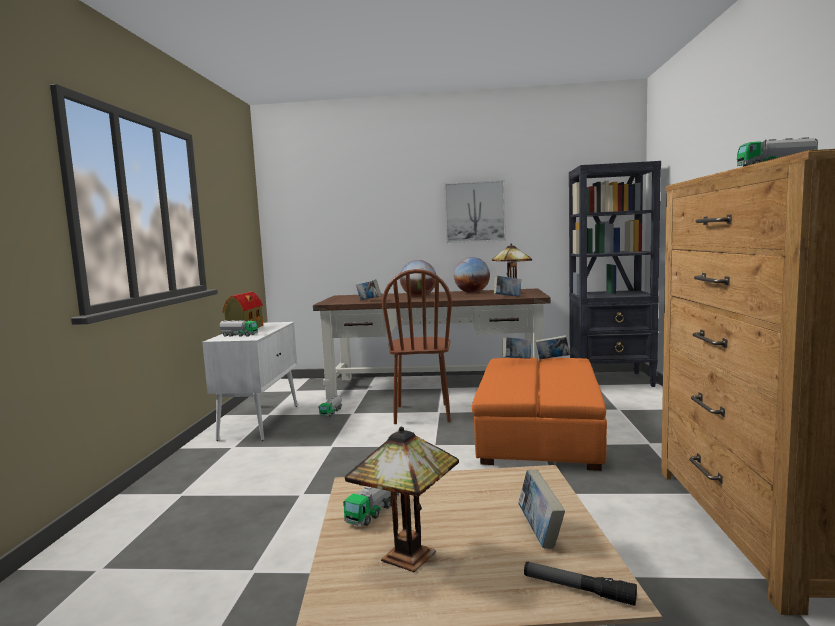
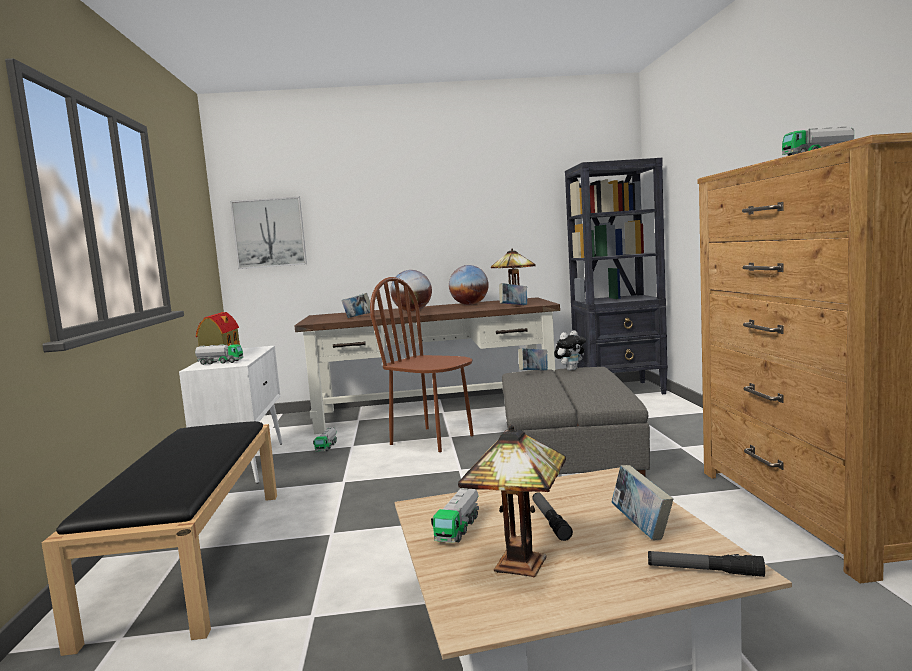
camera: 10 degrees left, 0 degrees up
brown chair [382,269,452,424] -> brown chair turned 135 degrees clockwise [370,277,474,452]
picture [444,180,506,243] -> picture moved to [230,197,307,269]
orange ottoman [472,358,607,471] -> grey ottoman [502,367,650,476]
book [536,335,570,359] -> plush toy [554,330,586,371]
none -> black bench [42,421,277,656]
none -> flashlight [532,493,573,541]

